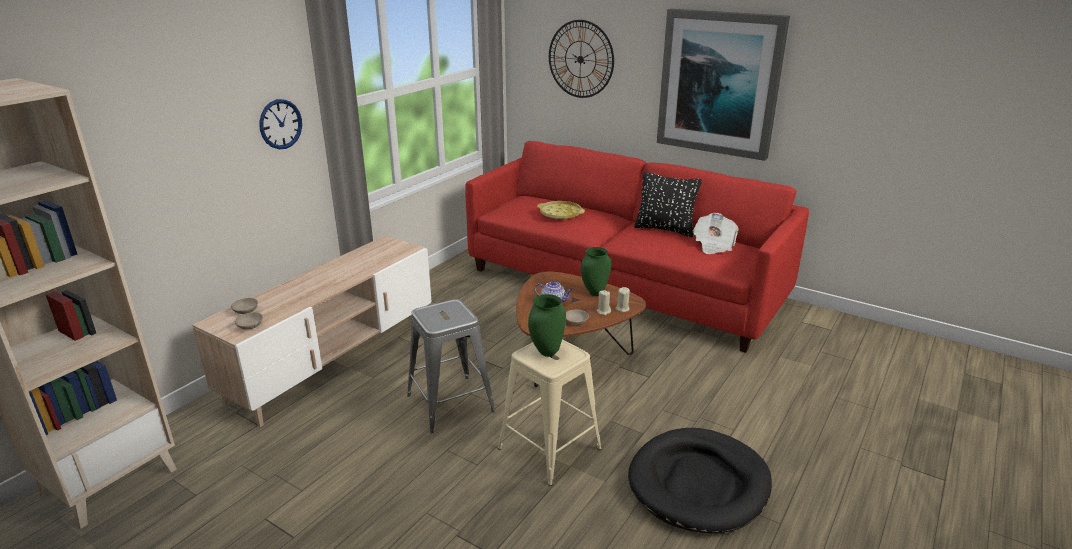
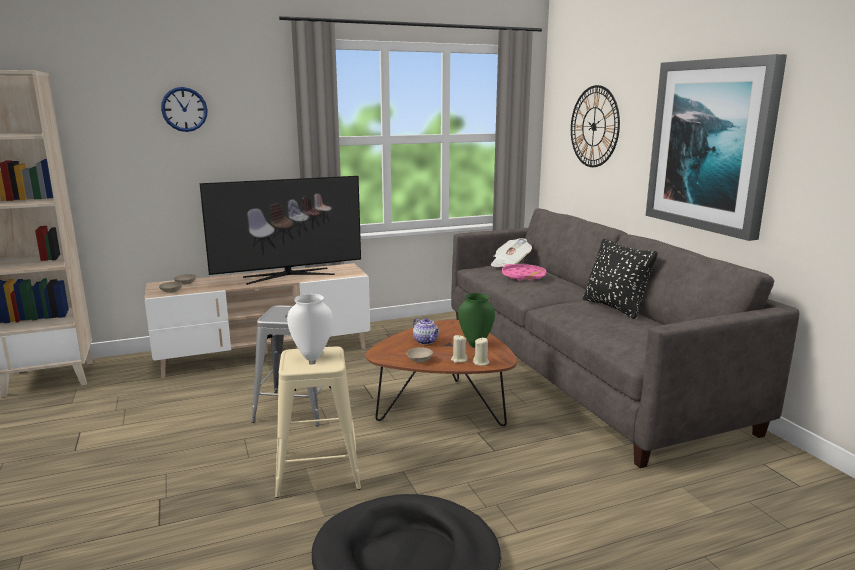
camera: 35 degrees right, 10 degrees down
wall clock [259,99,302,149] -> wall clock moved to [161,87,208,132]
red sofa [465,141,809,353] -> grey sofa [451,208,799,468]
green vase [528,294,566,357] -> white vase [287,294,333,361]
yellow tray [537,201,585,220] -> pink tray [502,264,546,281]
newspaper [693,213,739,254] -> newspaper moved to [491,238,532,267]
none -> television [200,176,361,285]

